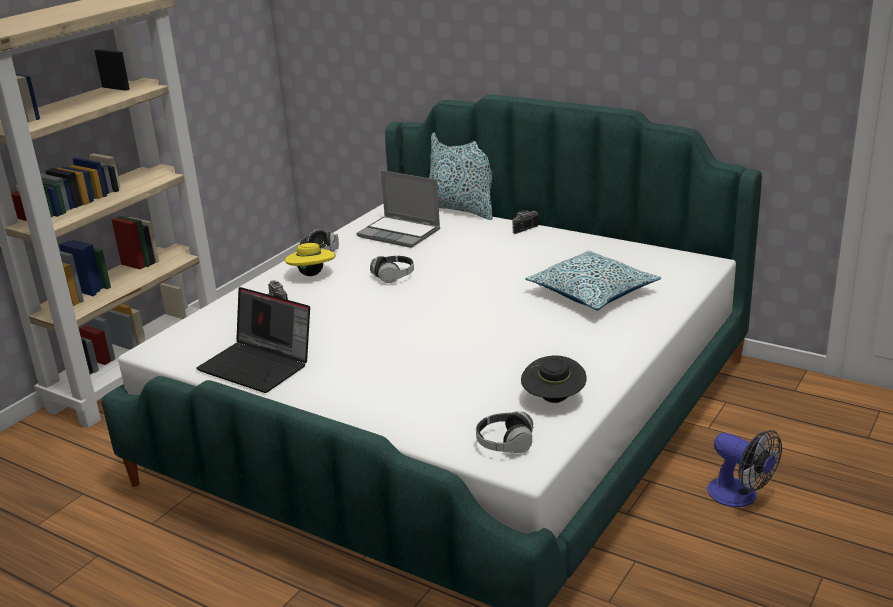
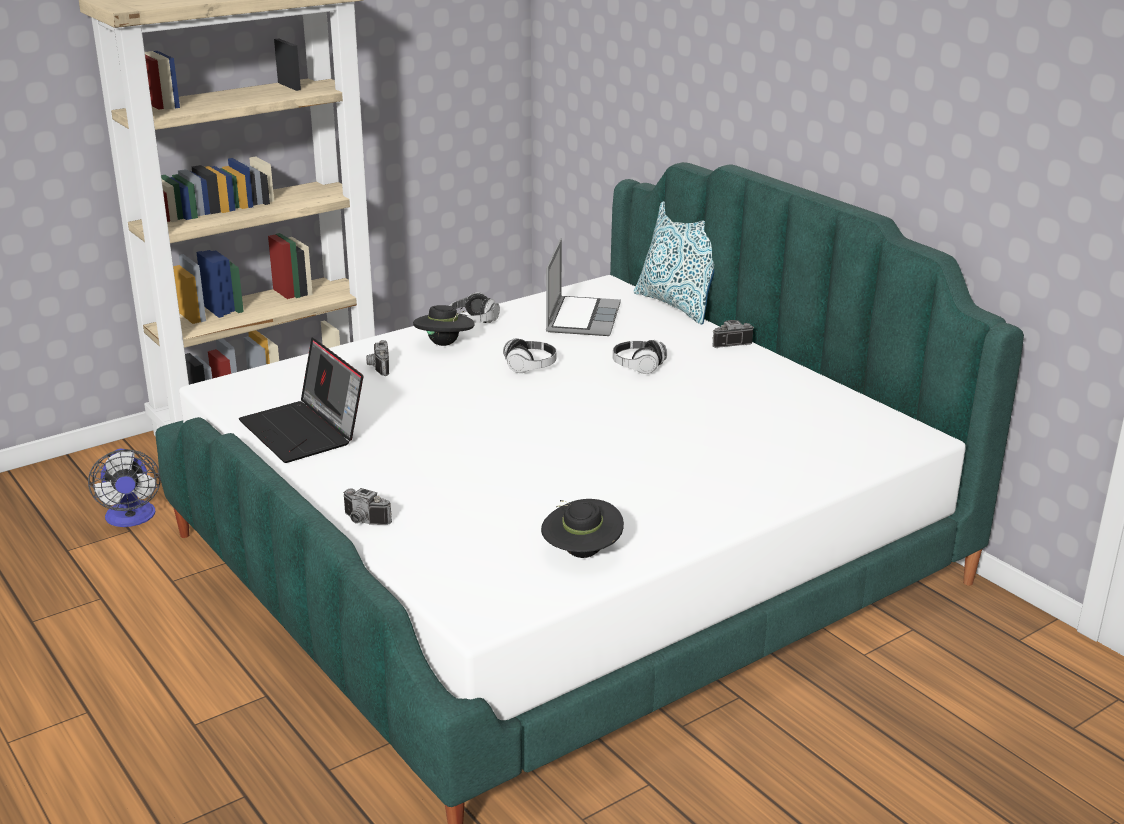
camera: 20 degrees right, 0 degrees up
yellow hat [285,242,335,276] -> black hat [413,305,475,346]
laptop [356,170,440,248] -> laptop turned 135 degrees counterclockwise [546,238,621,336]
headphones [476,411,534,453] -> headphones moved to [613,340,667,374]
pillow [525,251,661,311] -> none
fan [707,430,782,507] -> fan moved to [88,449,161,527]
none -> camera [343,488,392,525]

